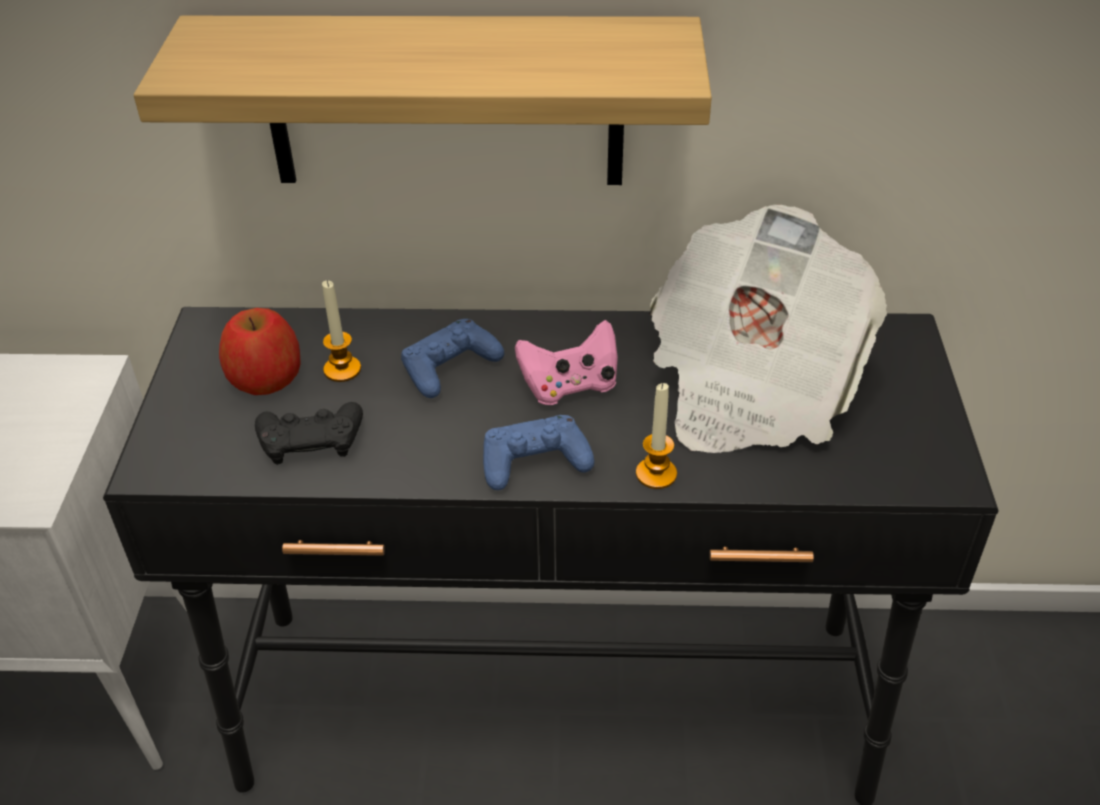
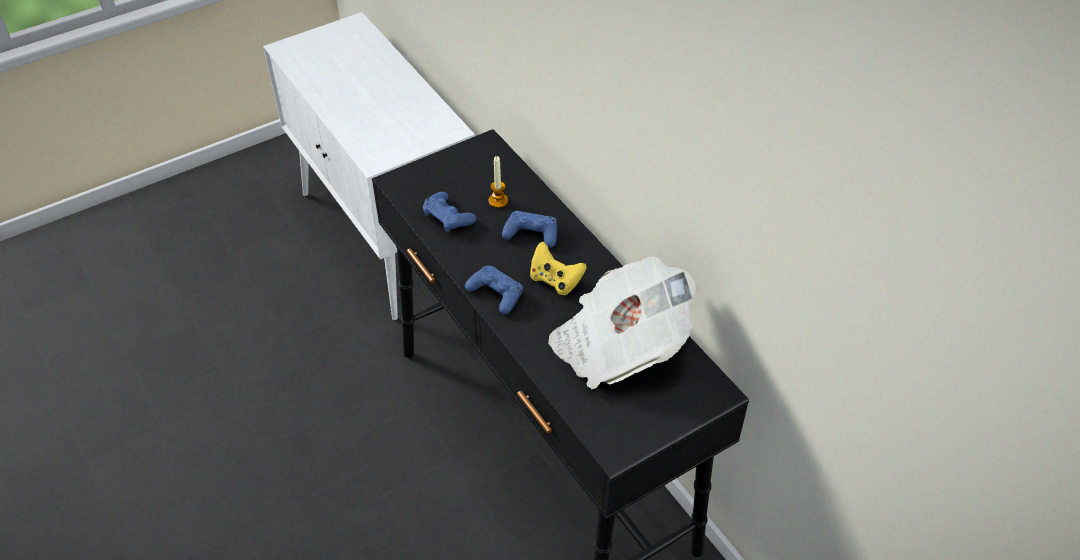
camera: 55 degrees right, 5 degrees up
shelf [134,16,712,185] -> none
apple [219,308,301,395] -> none
black game controller [255,402,363,465] -> blue game controller [423,192,476,232]
pink game controller [515,320,618,405] -> yellow game controller [530,241,587,295]
candle [636,383,677,489] -> none

